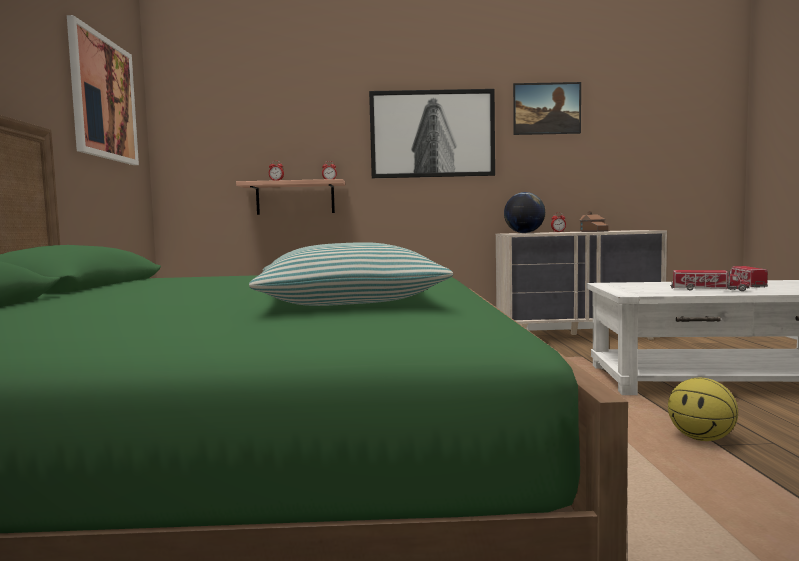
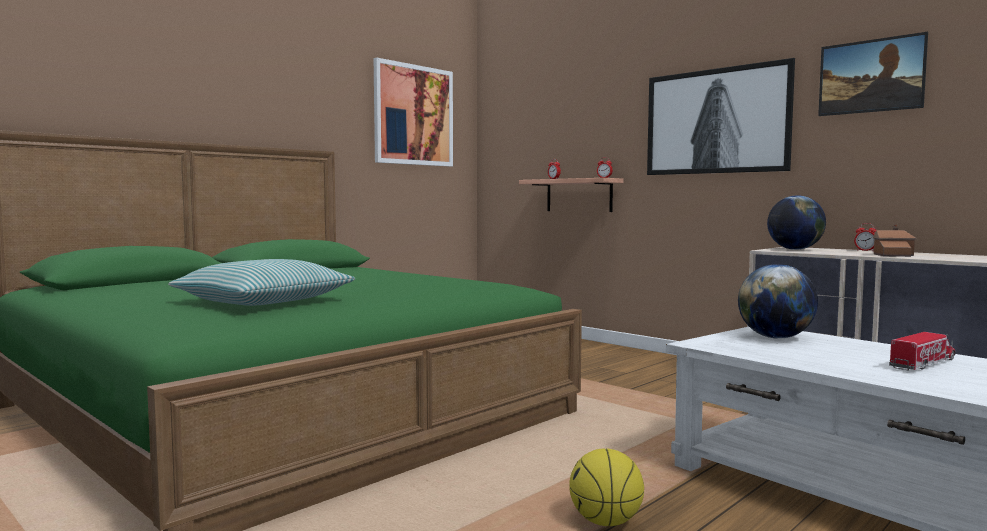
camera: 45 degrees right, 0 degrees up
toy truck [670,270,750,291] -> none
none -> globe [738,264,818,339]

